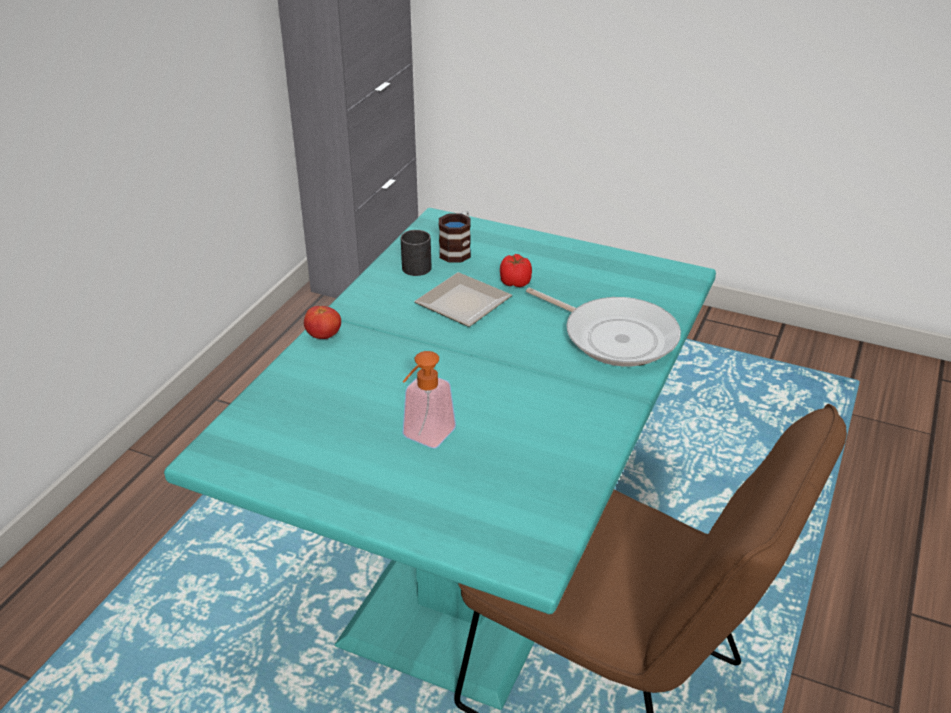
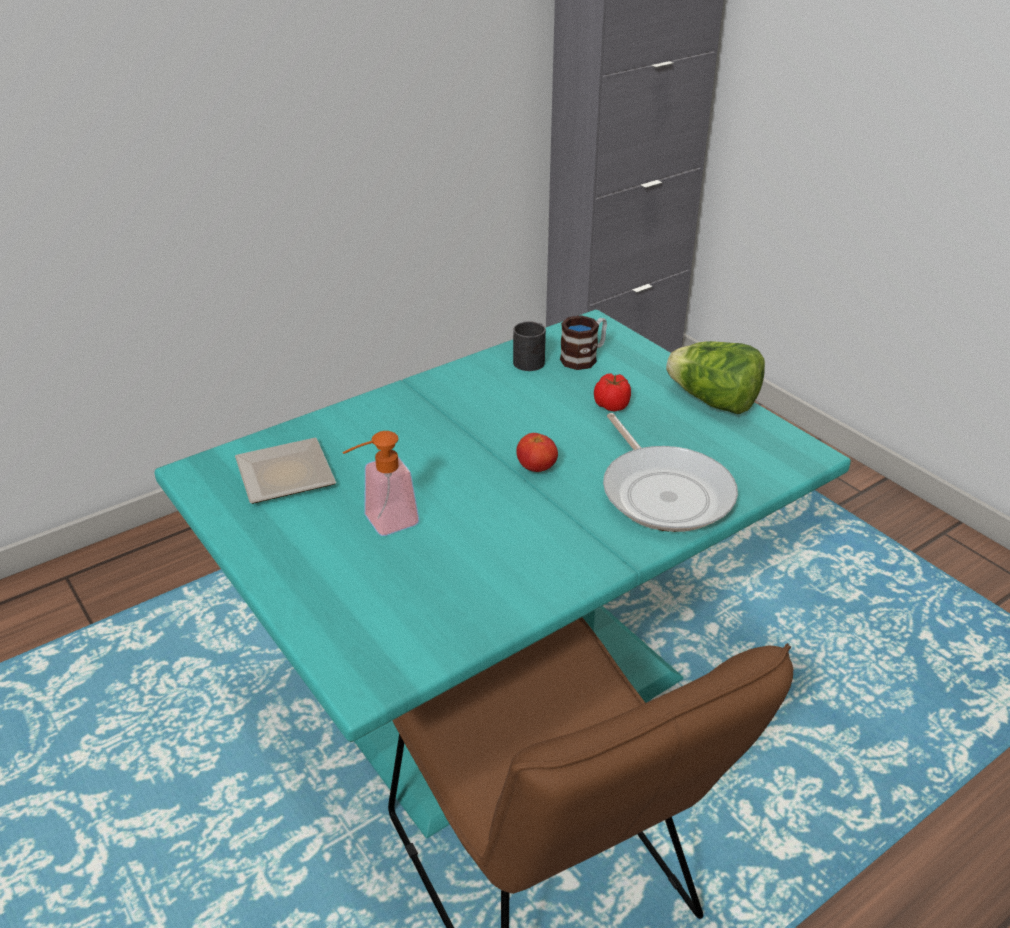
camera: 30 degrees right, 0 degrees up
tomato [304,306,341,339] -> tomato moved to [516,433,558,472]
plate [414,272,512,327] -> plate moved to [235,438,336,504]
none -> lettuce [666,341,765,414]

